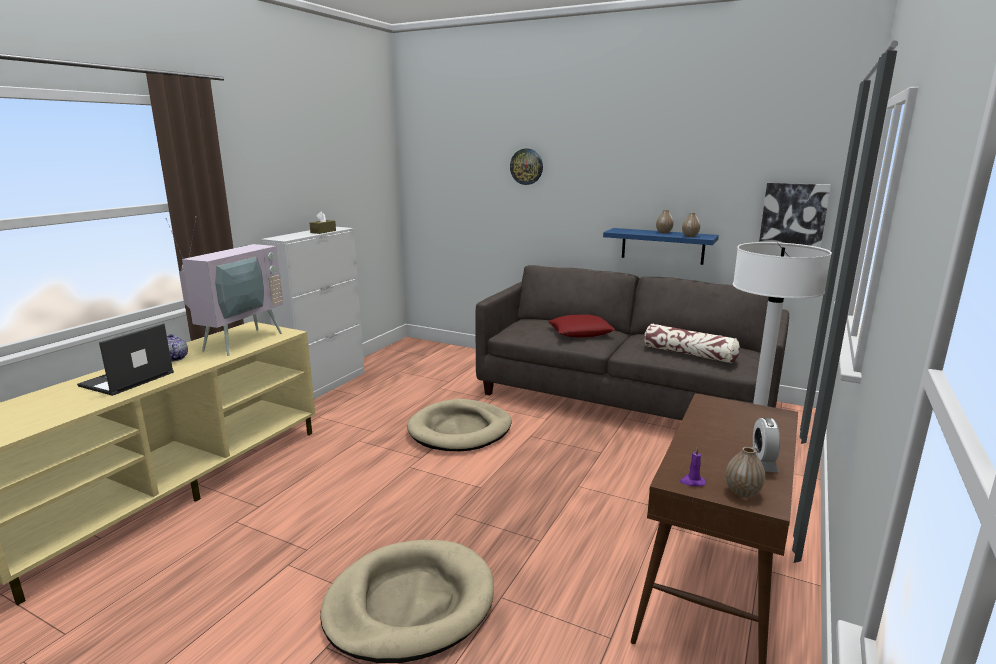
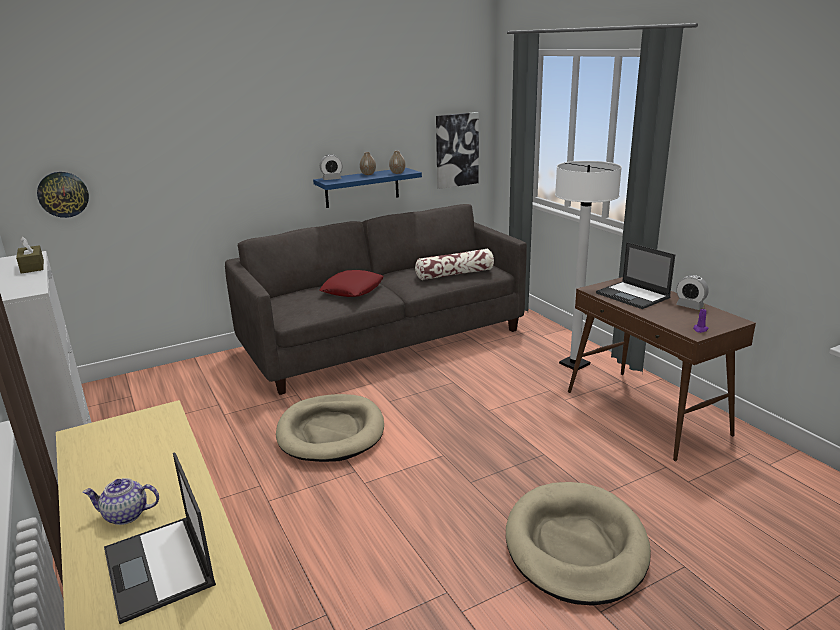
camera: 55 degrees left, 5 degrees up
television [166,216,283,356] -> none
wall clock [510,149,543,185] -> wall clock moved to [37,172,89,218]
vase [726,447,765,498] -> none
none -> alarm clock [320,154,342,180]
none -> laptop [596,242,675,309]

